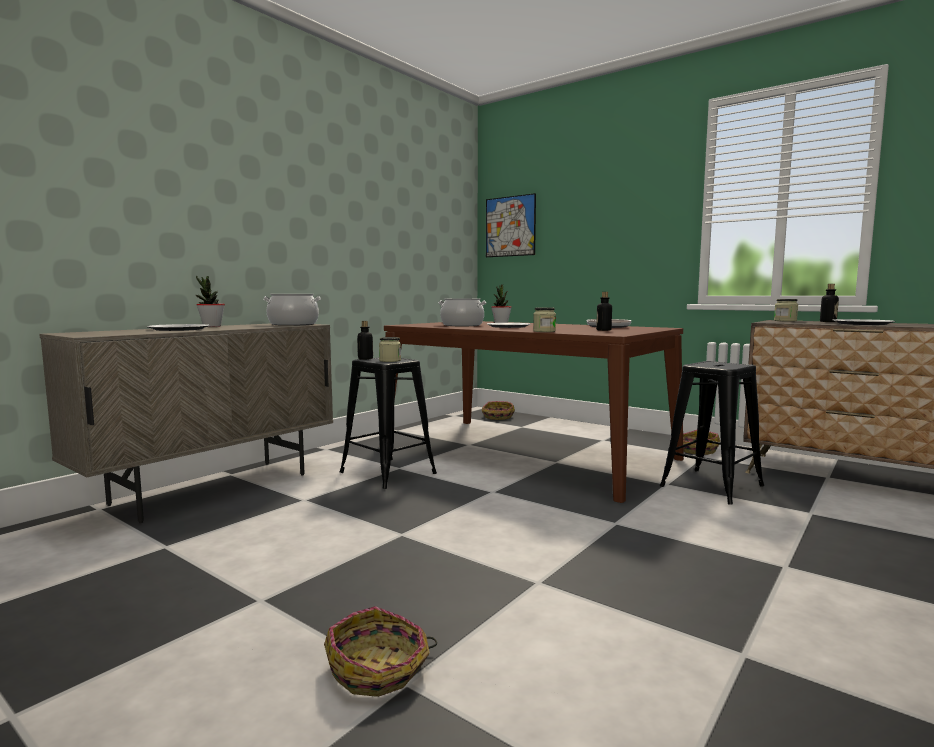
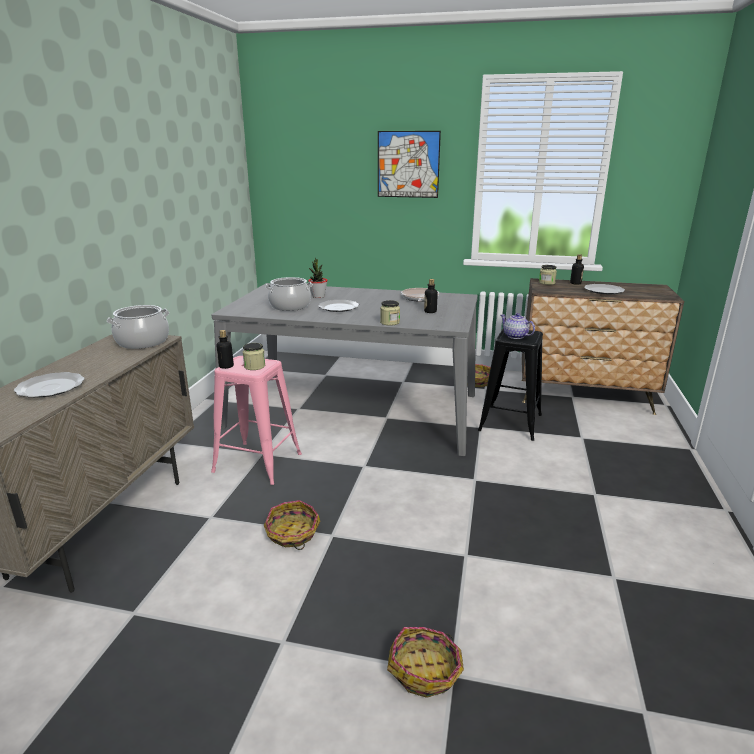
camera: 25 degrees left, 15 degrees up
potted plant [196,276,225,327] -> none
black stool [340,358,437,489] -> pink stool [211,356,302,485]
brown dining table [379,321,684,503] -> grey dining table [211,283,478,456]
basket [482,401,515,420] -> basket moved to [264,500,320,550]
picture [486,193,536,257] -> picture moved to [378,131,441,198]
none -> teapot [501,313,535,339]

